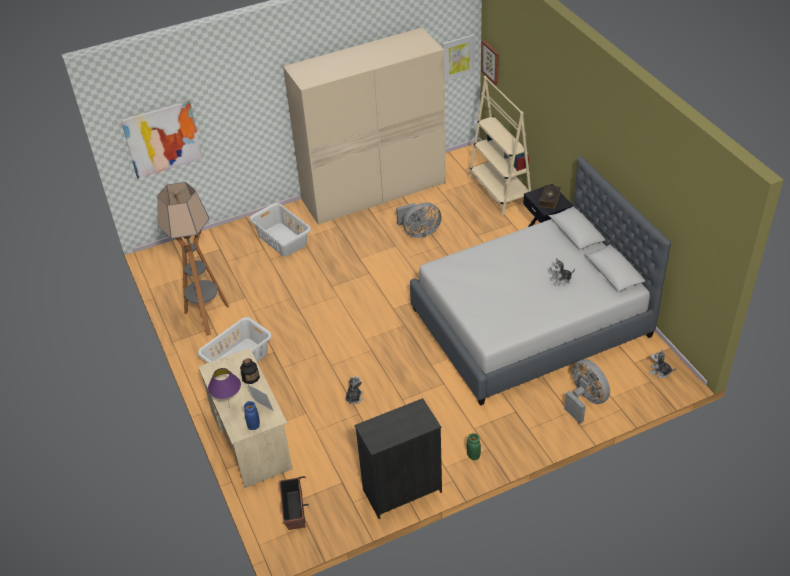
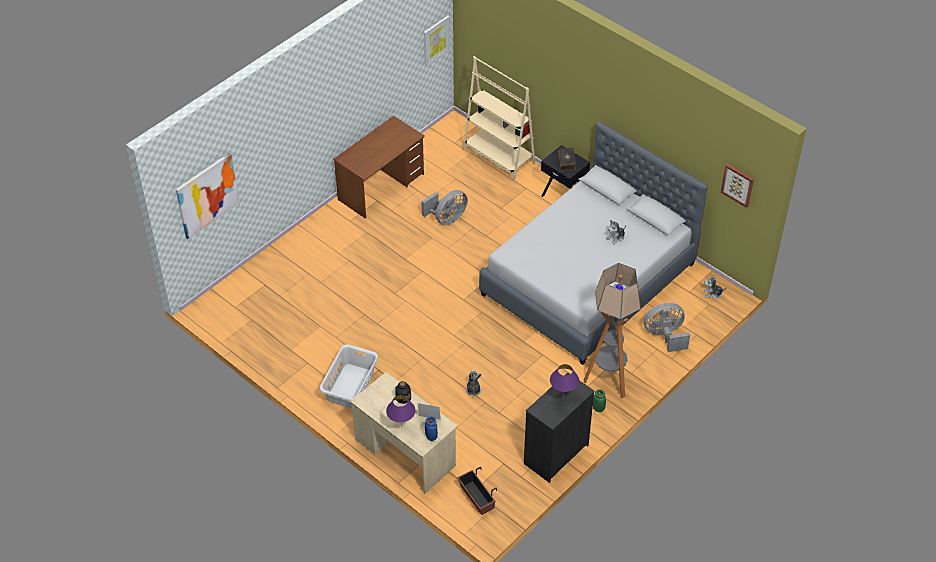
camera: 25 degrees left, 5 degrees up
floor lamp [157,182,229,336] -> floor lamp moved to [584,263,641,398]
grey laundry basket [250,203,311,257] -> none
beige wardrobe [283,28,446,225] -> brown desk [333,116,425,219]
picture [481,40,499,85] -> picture moved to [721,164,754,208]
grey fan [564,359,610,424] -> grey fan turned 45 degrees counterclockwise [644,303,690,352]
none -> purple table lamp [550,364,579,396]

